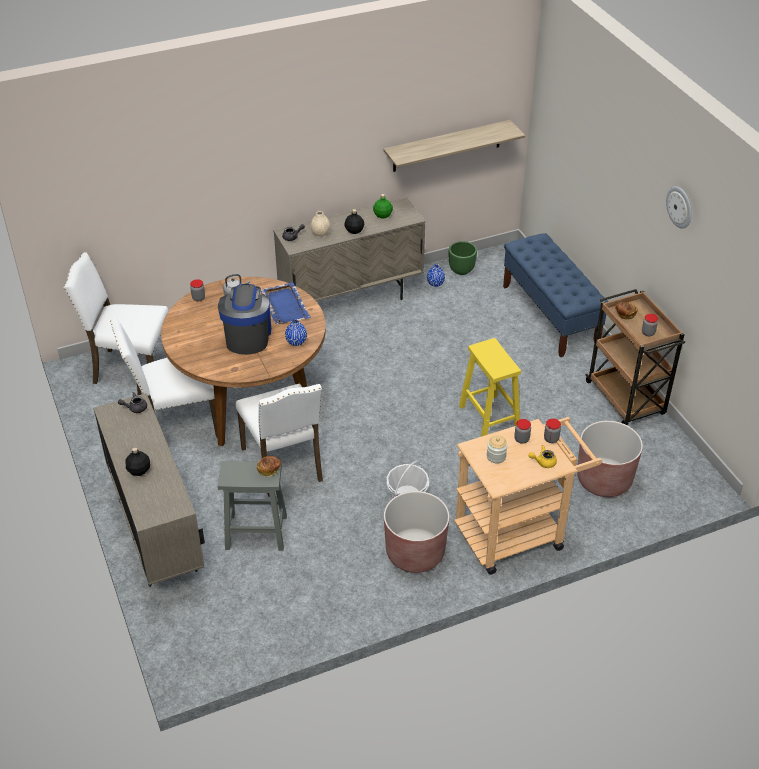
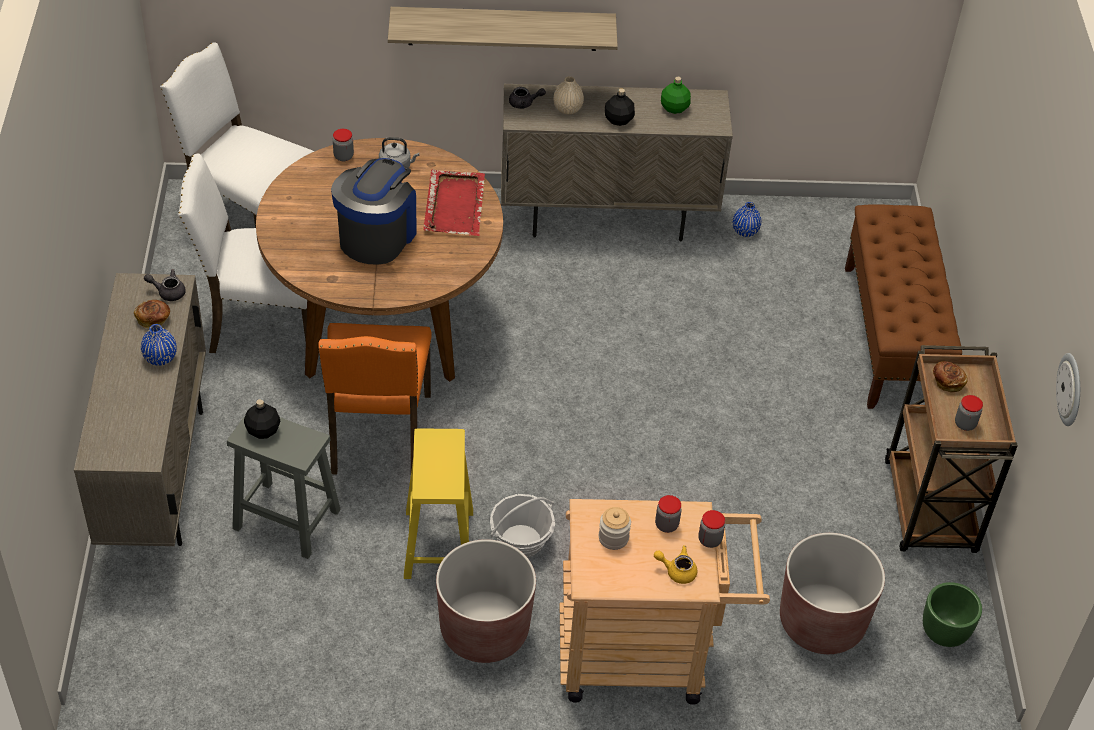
camera: 20 degrees right, 5 degrees up
black bottle [125,447,150,476] -> black bottle moved to [244,399,280,439]
white chair [236,384,323,497] -> orange chair [318,323,432,474]
bread [257,456,281,477] -> bread moved to [134,300,170,329]
blue tray [260,282,311,324] -> red tray [423,169,485,236]
blue vase [285,319,307,346] -> blue vase moved to [141,324,177,366]
shelf [383,120,526,172] -> shelf moved to [388,7,618,51]
green planter [449,241,477,275] -> green planter moved to [923,582,982,647]
yellow stool [459,338,521,437] -> yellow stool moved to [404,429,473,579]
blue bench [503,233,608,357] -> brown bench [845,204,962,409]
wall clock [666,186,692,229] -> wall clock moved to [1056,353,1080,426]

